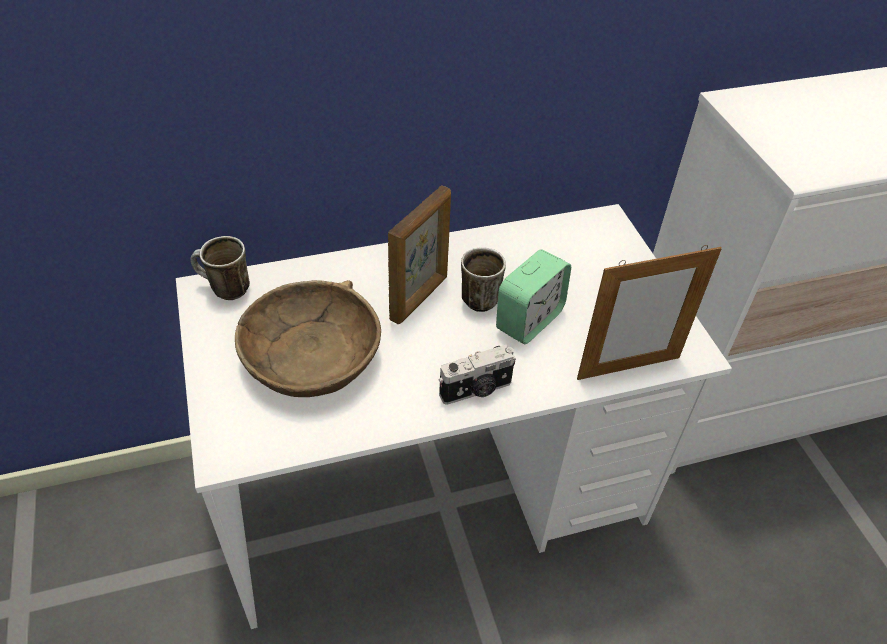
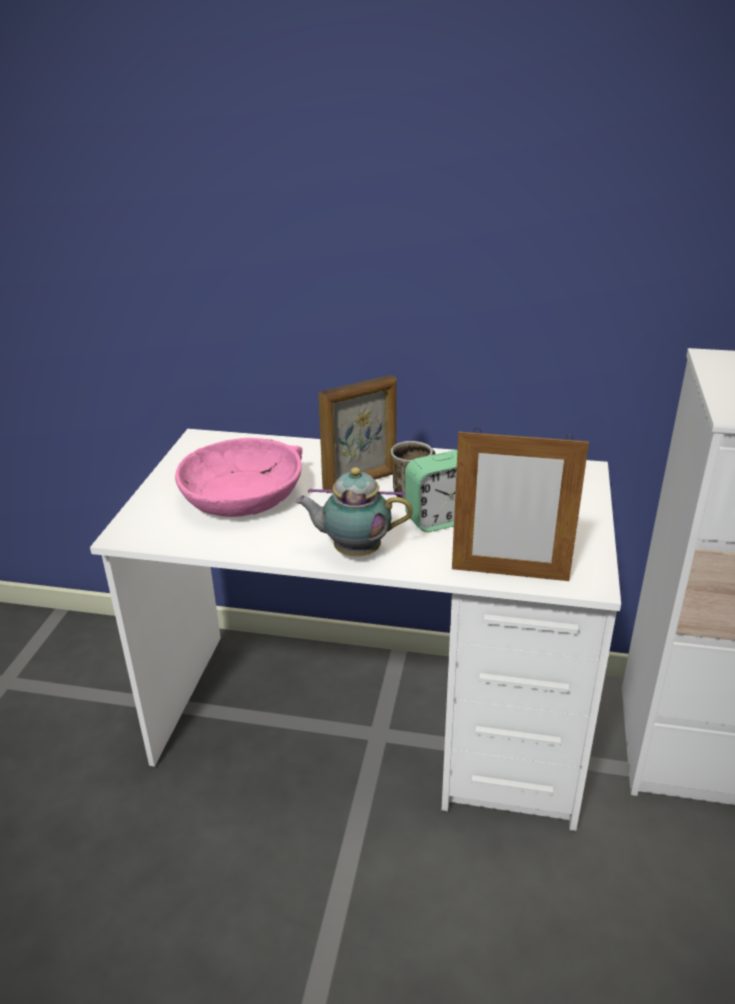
camera: 30 degrees right, 15 degrees down
mug [190,236,250,300] -> none
brown bowl [235,280,381,397] -> pink bowl [175,438,302,517]
camera [438,345,516,405] -> teapot [295,467,413,556]

